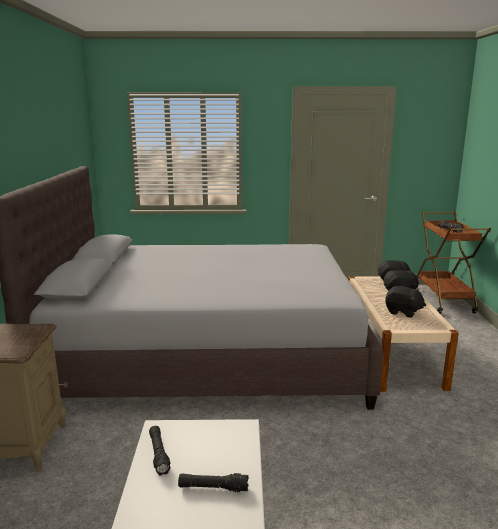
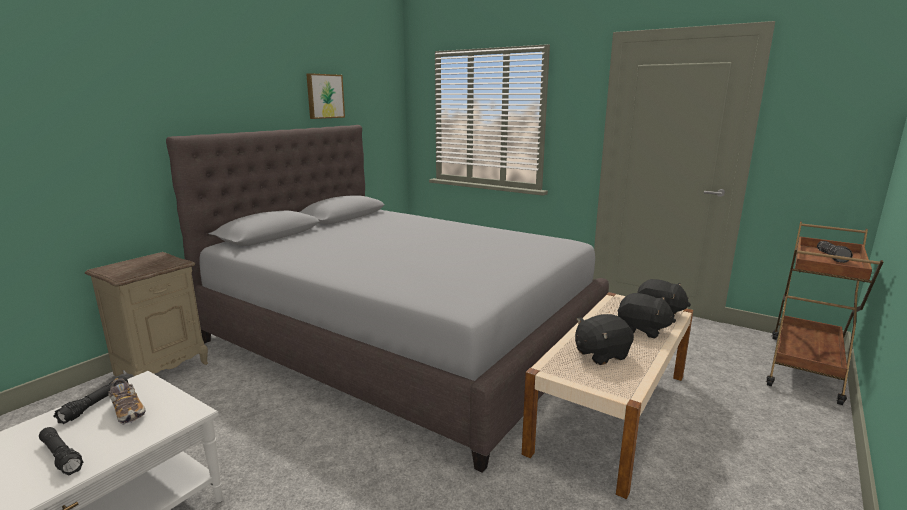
camera: 35 degrees right, 0 degrees up
black plush toy [385,286,426,318] -> black plush toy turned 90 degrees clockwise [575,314,634,365]
none -> shoe [108,378,146,425]
none -> picture [306,73,345,119]

